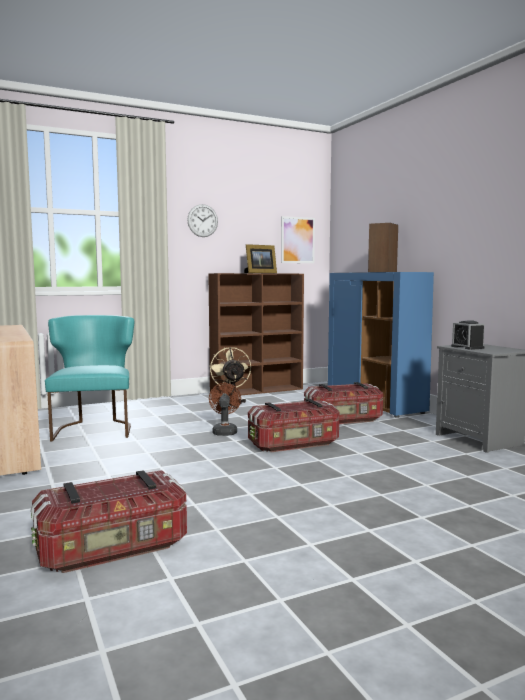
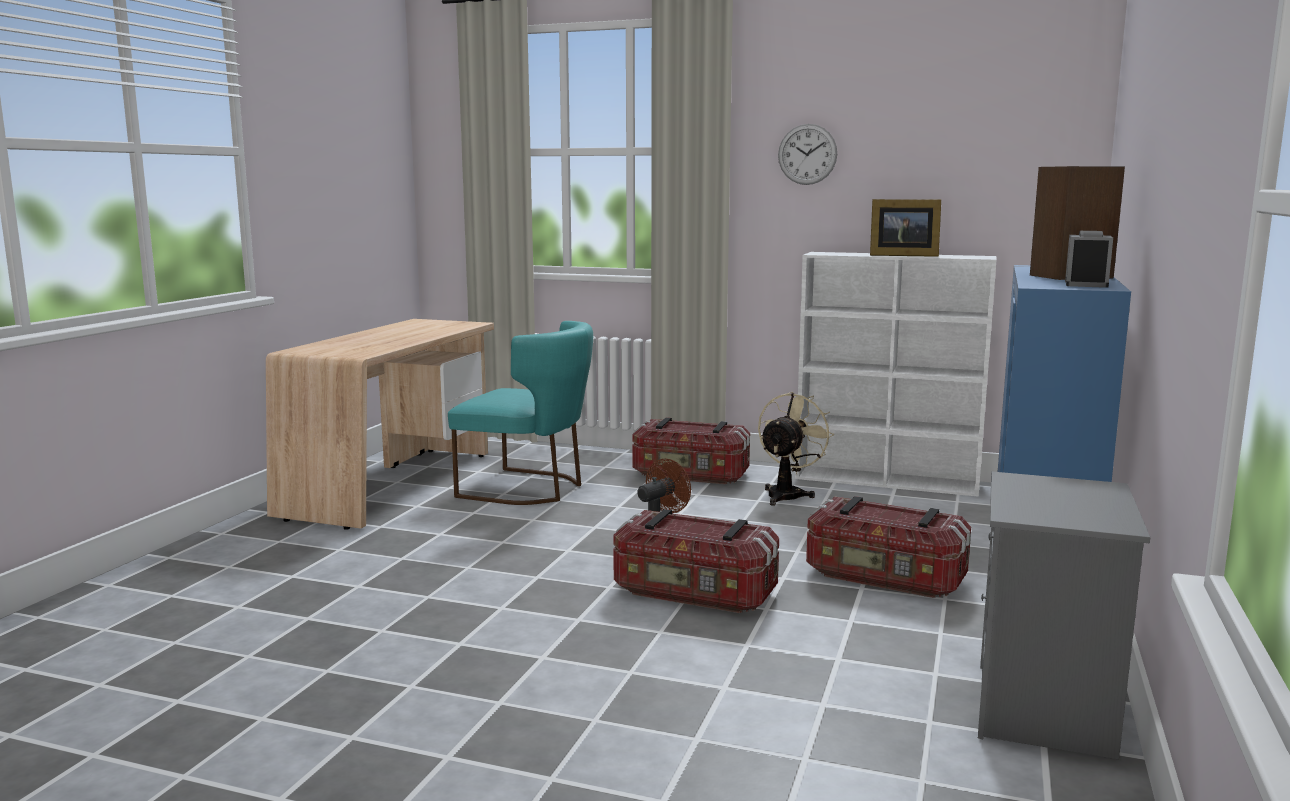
camera: 45 degrees right, 5 degrees up
storage box [31,470,187,573] -> storage box moved to [632,417,750,484]
turquoise chair [45,315,134,442] -> turquoise chair turned 75 degrees clockwise [448,321,593,505]
brown bookcase [208,273,304,396] -> white bookcase [795,252,997,497]
picture [281,216,315,263] -> none
alarm clock [451,320,484,350] -> alarm clock moved to [1065,231,1113,288]

